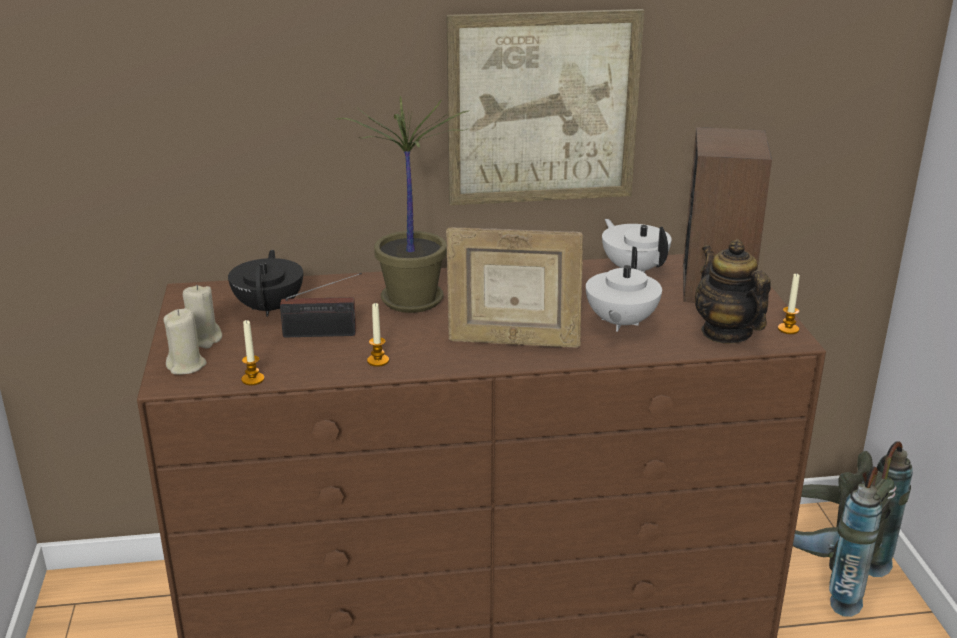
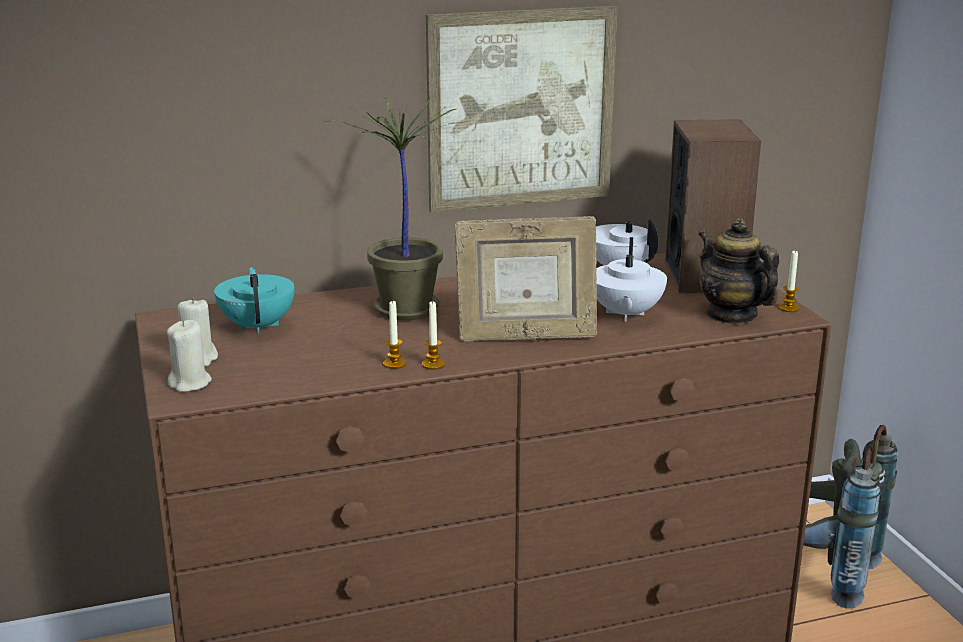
camera: 10 degrees left, 5 degrees down
black teapot [228,250,303,317] -> turquoise teapot [214,267,295,334]
candle [241,320,264,385] -> candle moved to [422,300,445,370]
radio [280,273,362,337] -> none

